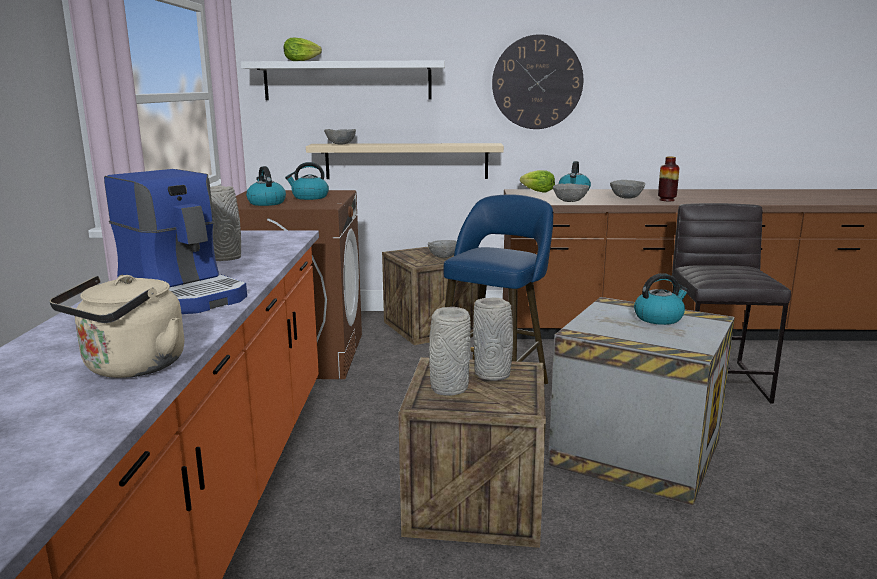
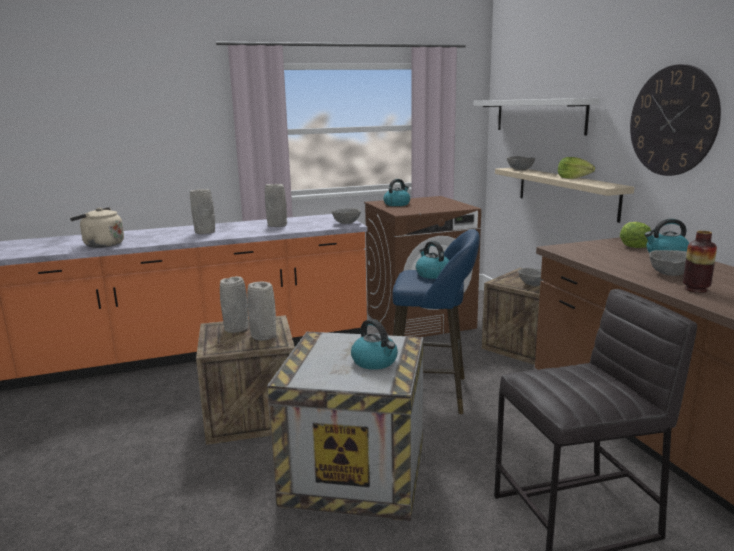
camera: 70 degrees right, 0 degrees up
coffee machine [104,169,247,314] -> grey vase [190,189,215,234]
lettuce [284,38,322,61] -> lettuce moved to [558,157,595,179]
kettle [285,162,329,200] -> kettle moved to [416,241,450,279]
grey bowl [553,183,589,202] -> grey bowl moved to [332,208,361,224]

